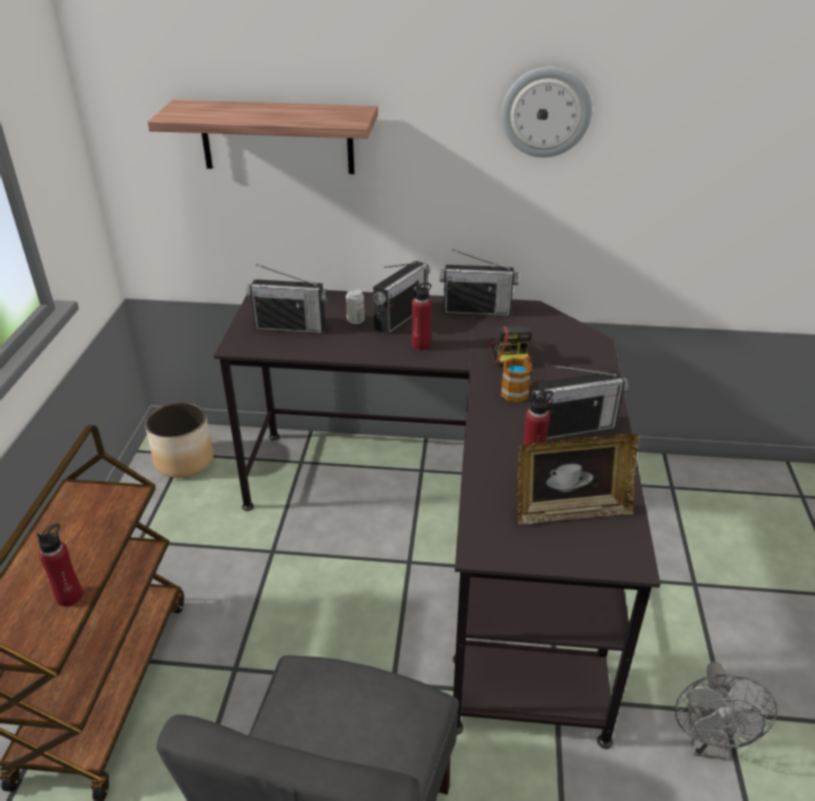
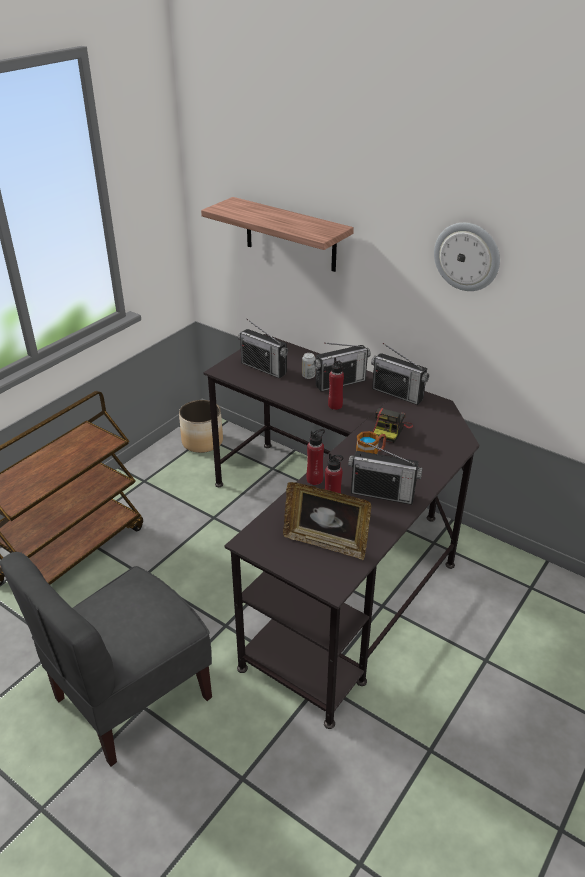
camera: 30 degrees right, 0 degrees up
red bottle [37,524,83,607] -> red bottle moved to [306,429,325,485]
grey fan [675,662,777,760] -> none

